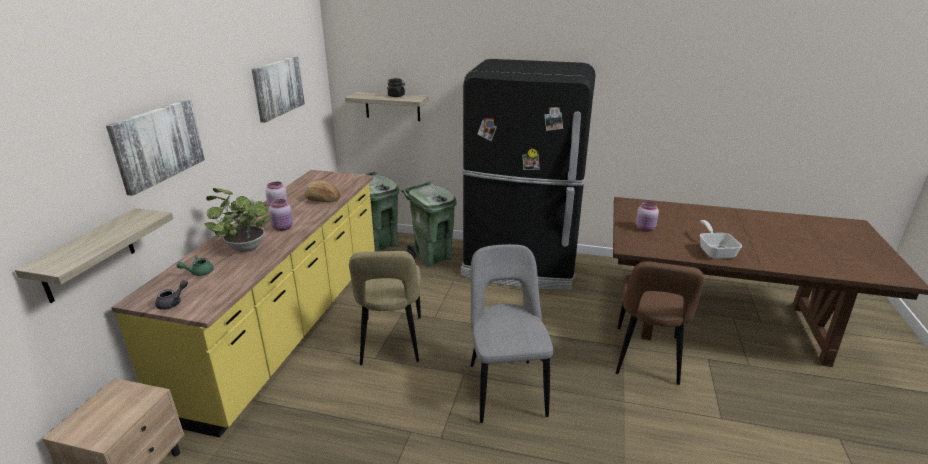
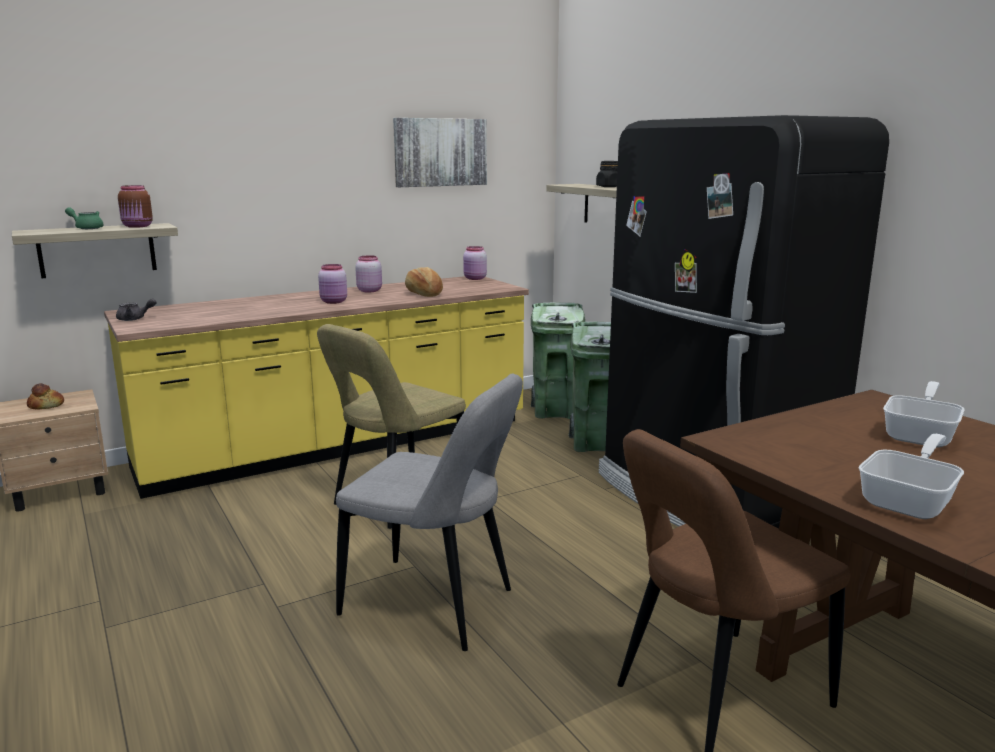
camera: 45 degrees right, 10 degrees down
picture [106,99,205,196] -> none
green teapot [176,256,214,276] -> green teapot moved to [65,207,104,229]
potted plant [205,188,272,252] -> none
grey chair [471,244,553,423] -> grey chair turned 75 degrees clockwise [336,374,523,651]
pink jar [636,202,659,232] -> pink jar moved to [463,246,487,280]
none -> bread [27,383,64,409]
none -> brown jar [118,185,153,228]
none -> frying pan [883,381,965,448]

